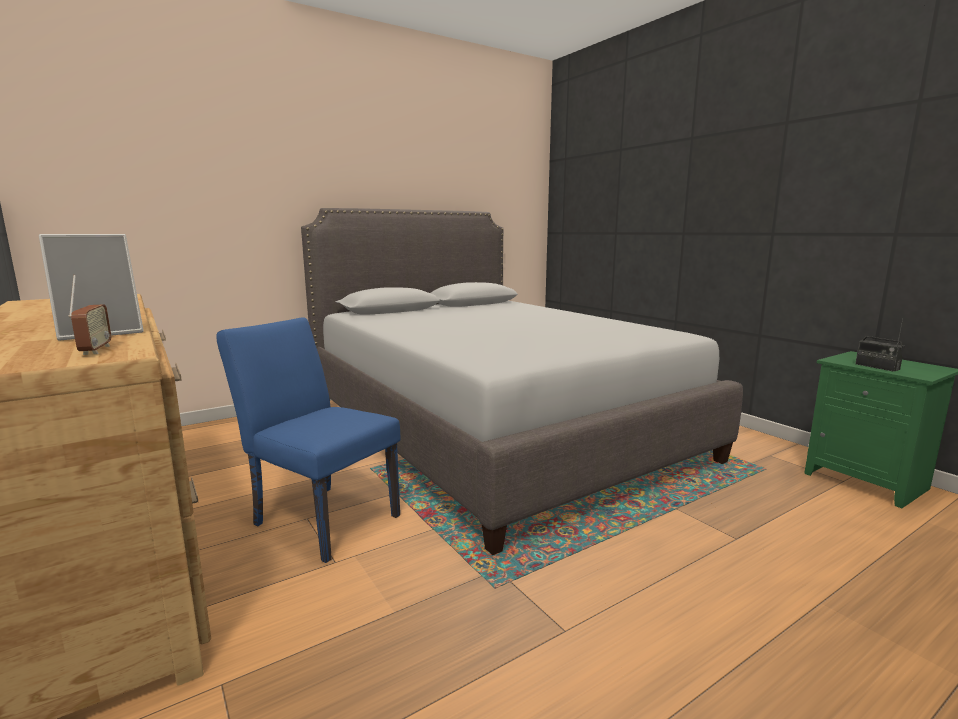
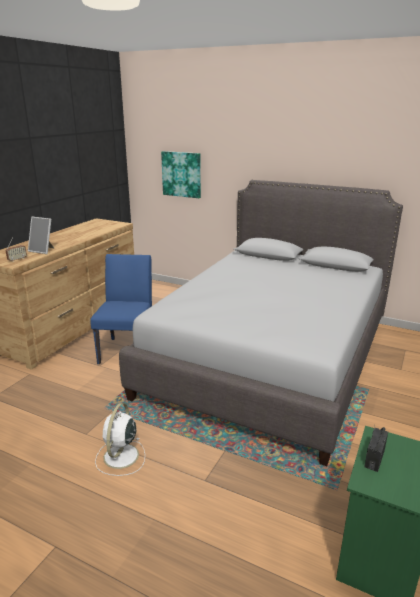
camera: 60 degrees right, 10 degrees up
none -> white fan [95,403,145,476]
none -> picture [161,151,201,198]

